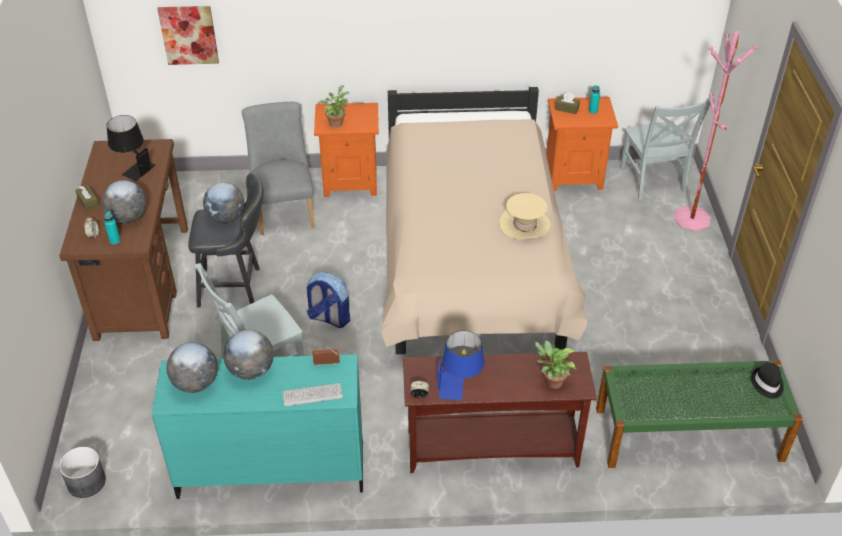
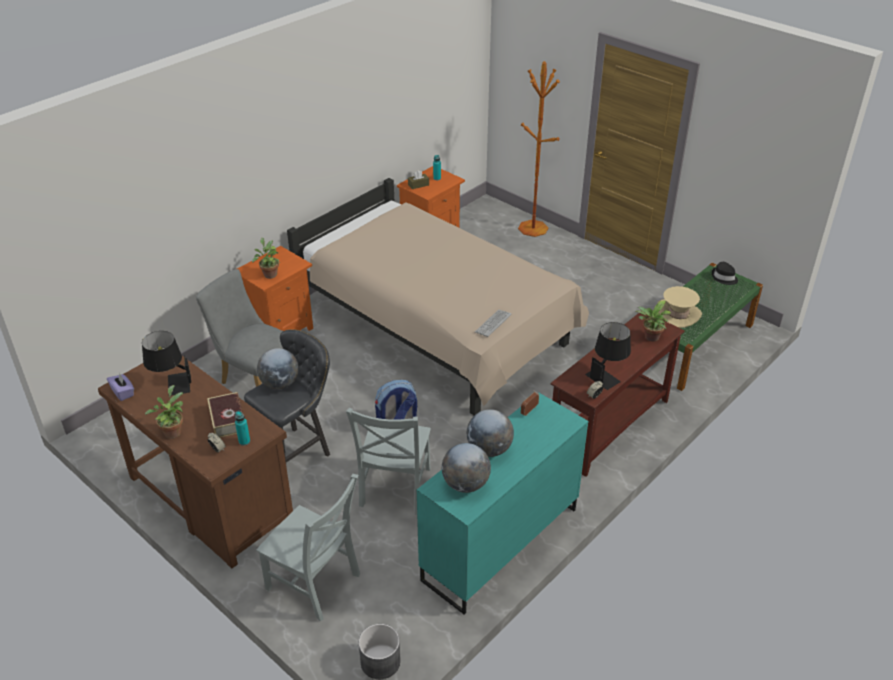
camera: 45 degrees left, 5 degrees down
brown tissue box [75,185,99,212] -> potted plant [145,385,183,439]
globe [102,180,146,223] -> book [207,392,243,438]
picture [157,6,219,65] -> none
keyboard [283,383,343,406] -> keyboard moved to [475,310,511,337]
blue table lamp [437,331,484,400] -> black table lamp [585,322,631,390]
beige hat [499,193,551,239] -> beige hat moved to [657,286,702,328]
grey chair [620,98,711,200] -> grey chair moved to [256,474,360,621]
pink clothes rack [674,31,758,231] -> orange clothes rack [518,61,560,237]
none -> purple tissue box [107,372,134,401]

